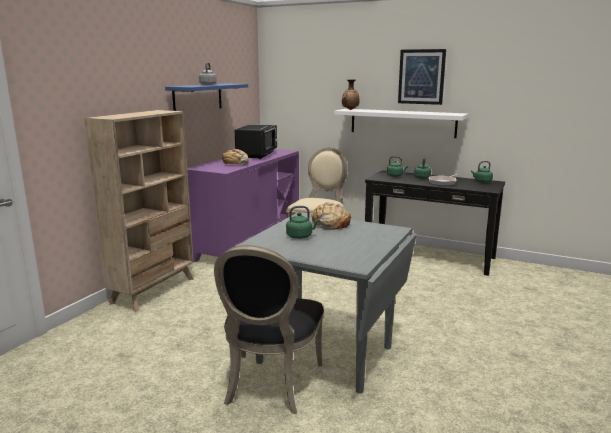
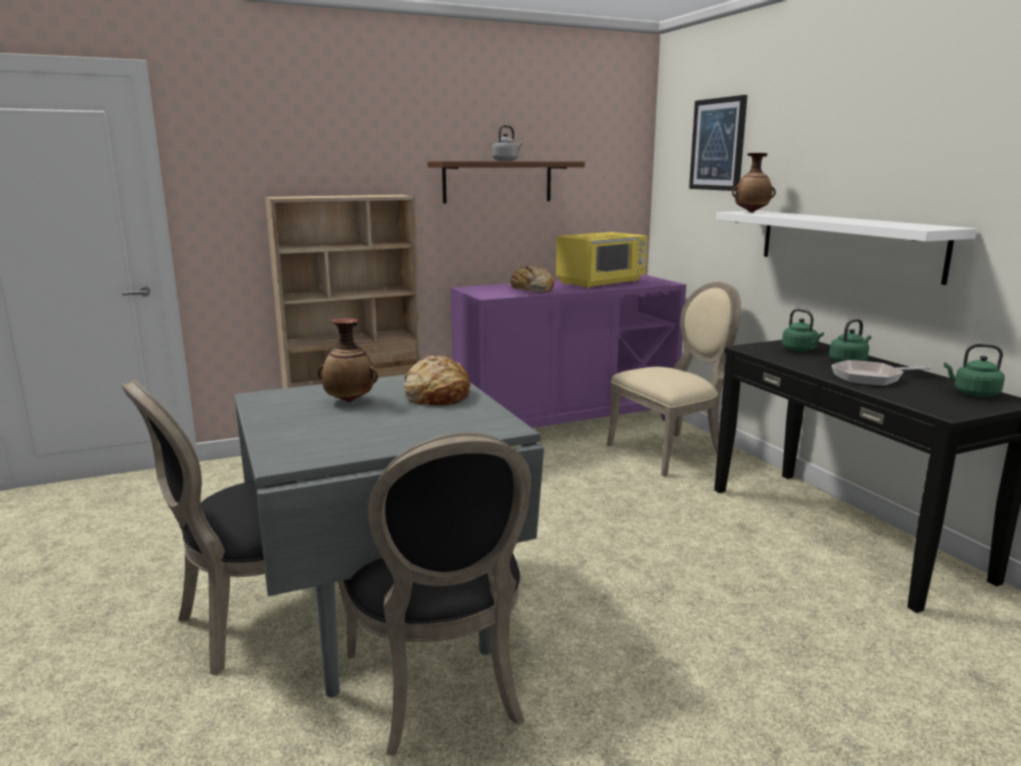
camera: 40 degrees right, 0 degrees up
blue shelf [165,84,248,111] -> brown shelf [427,161,585,203]
black microwave [235,125,277,159] -> yellow microwave [556,232,647,288]
green kettle [286,206,320,239] -> vase [318,318,378,402]
picture [398,49,446,105] -> picture moved to [689,95,748,191]
none -> black chair [343,433,531,756]

